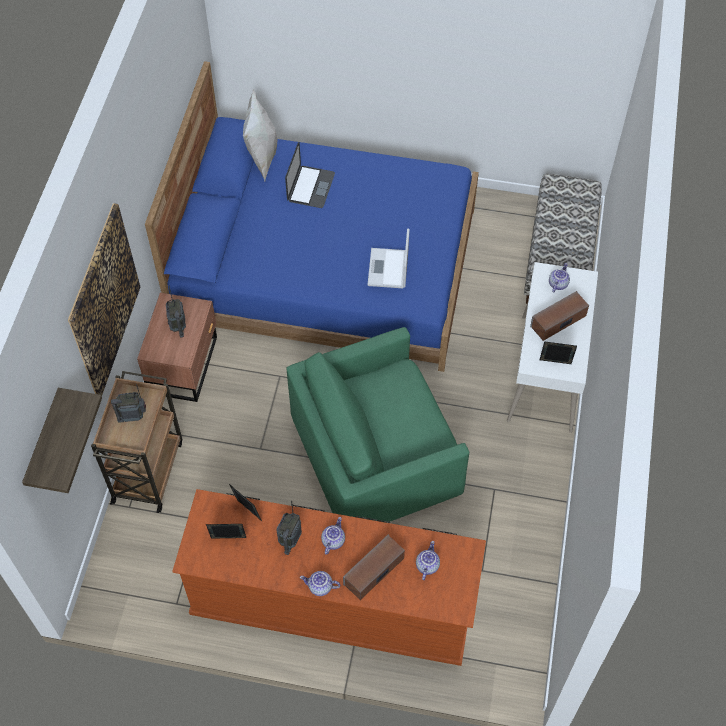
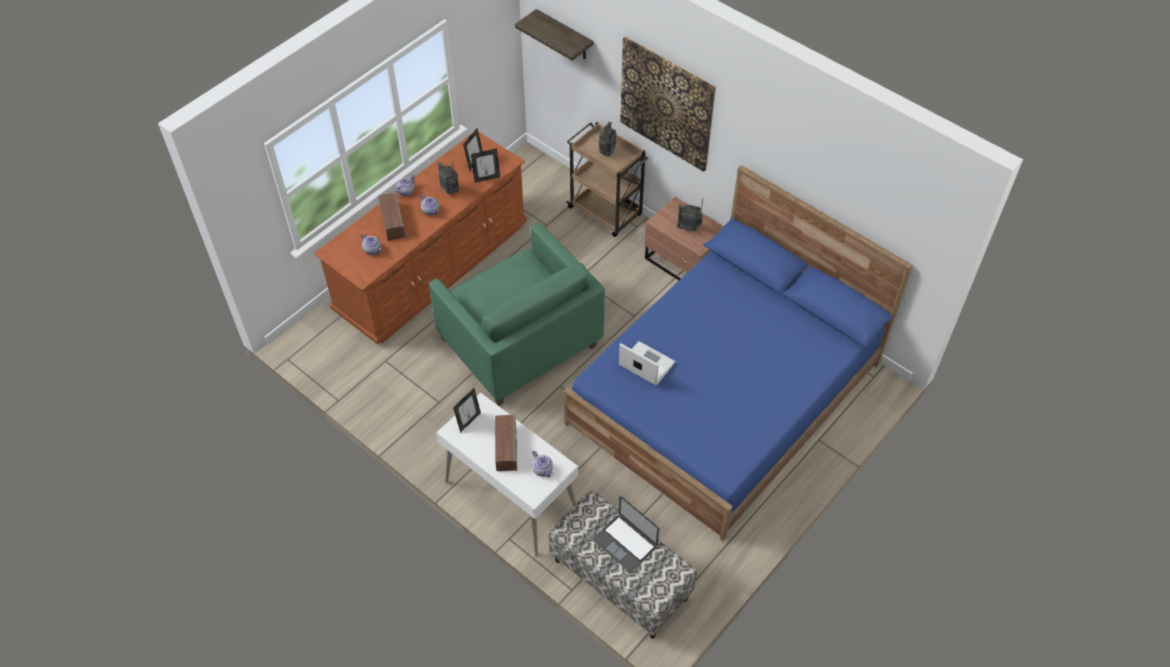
camera: 120 degrees right, 5 degrees down
white pillow [243,89,277,181] -> none
laptop [285,142,335,208] -> laptop moved to [593,496,659,572]
green armchair [287,327,469,523] -> green armchair turned 135 degrees clockwise [429,222,605,406]

